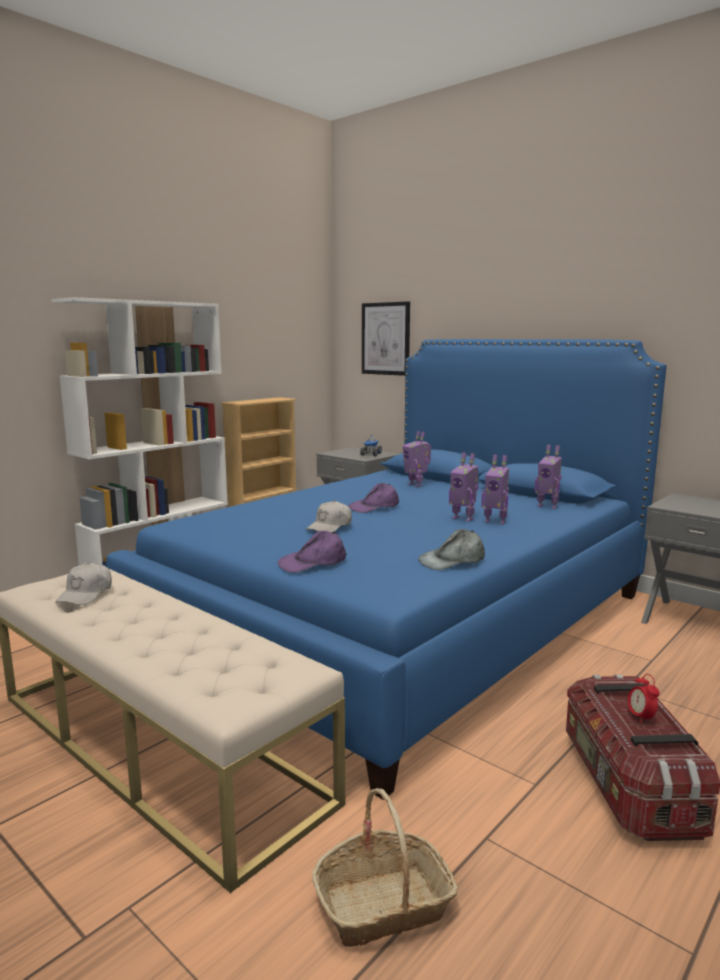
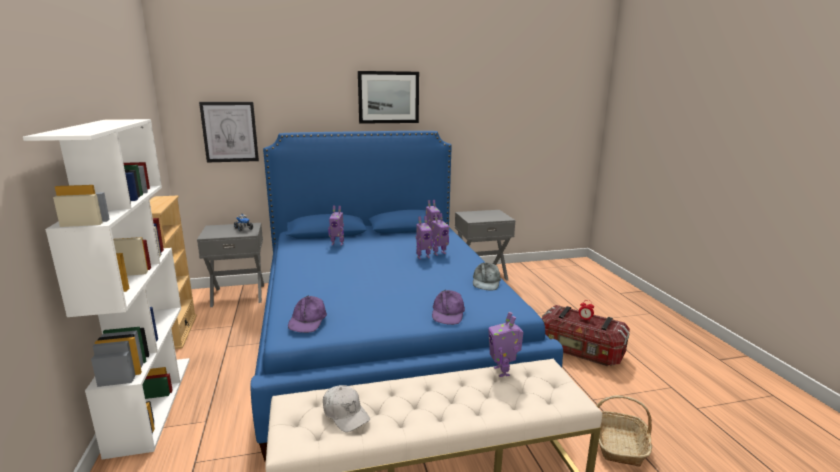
camera: 55 degrees left, 5 degrees up
white cap [306,501,352,533] -> none
purple cap [348,483,399,513] -> purple cap moved to [288,296,327,333]
none -> picture [358,71,419,124]
none -> toy robot [488,312,523,377]

